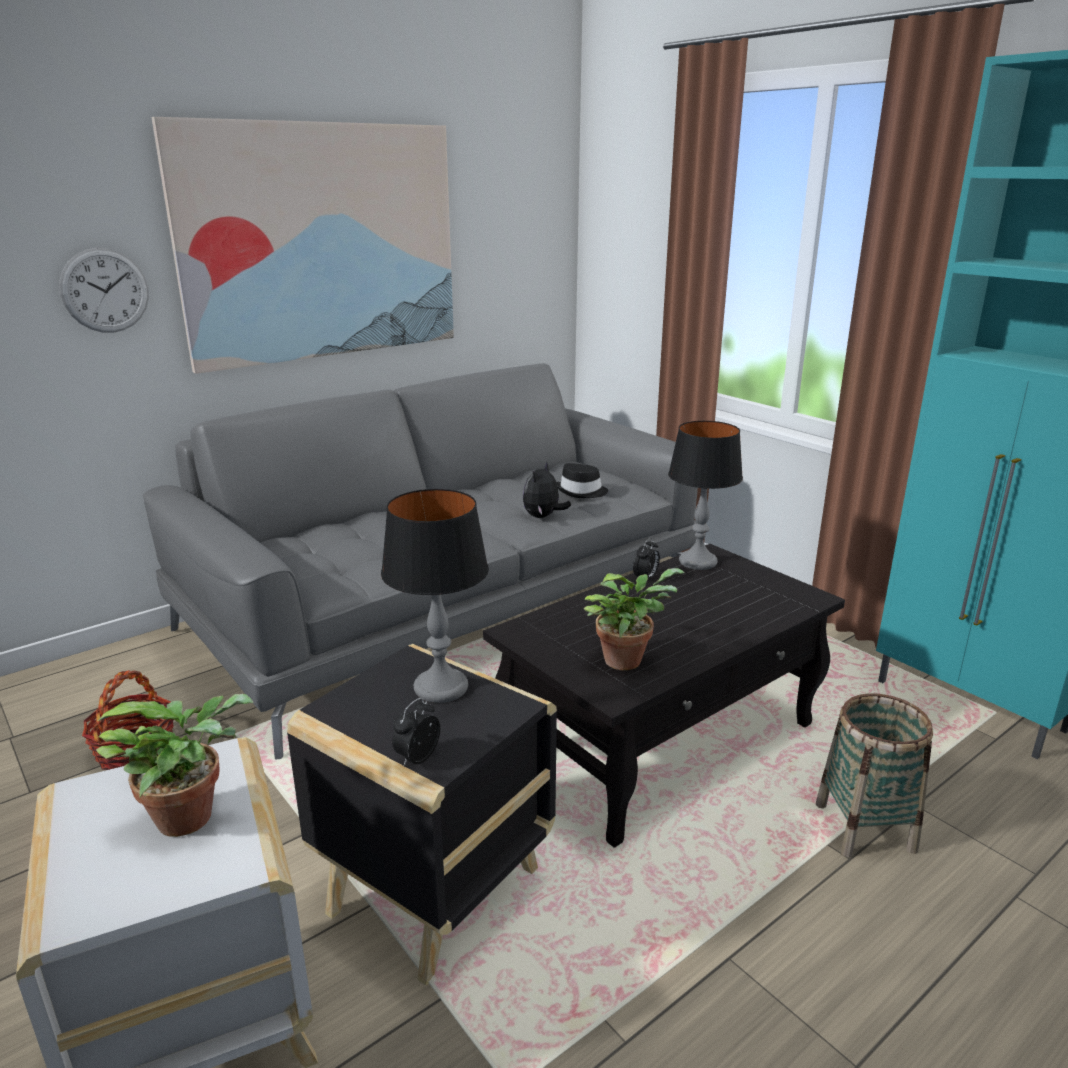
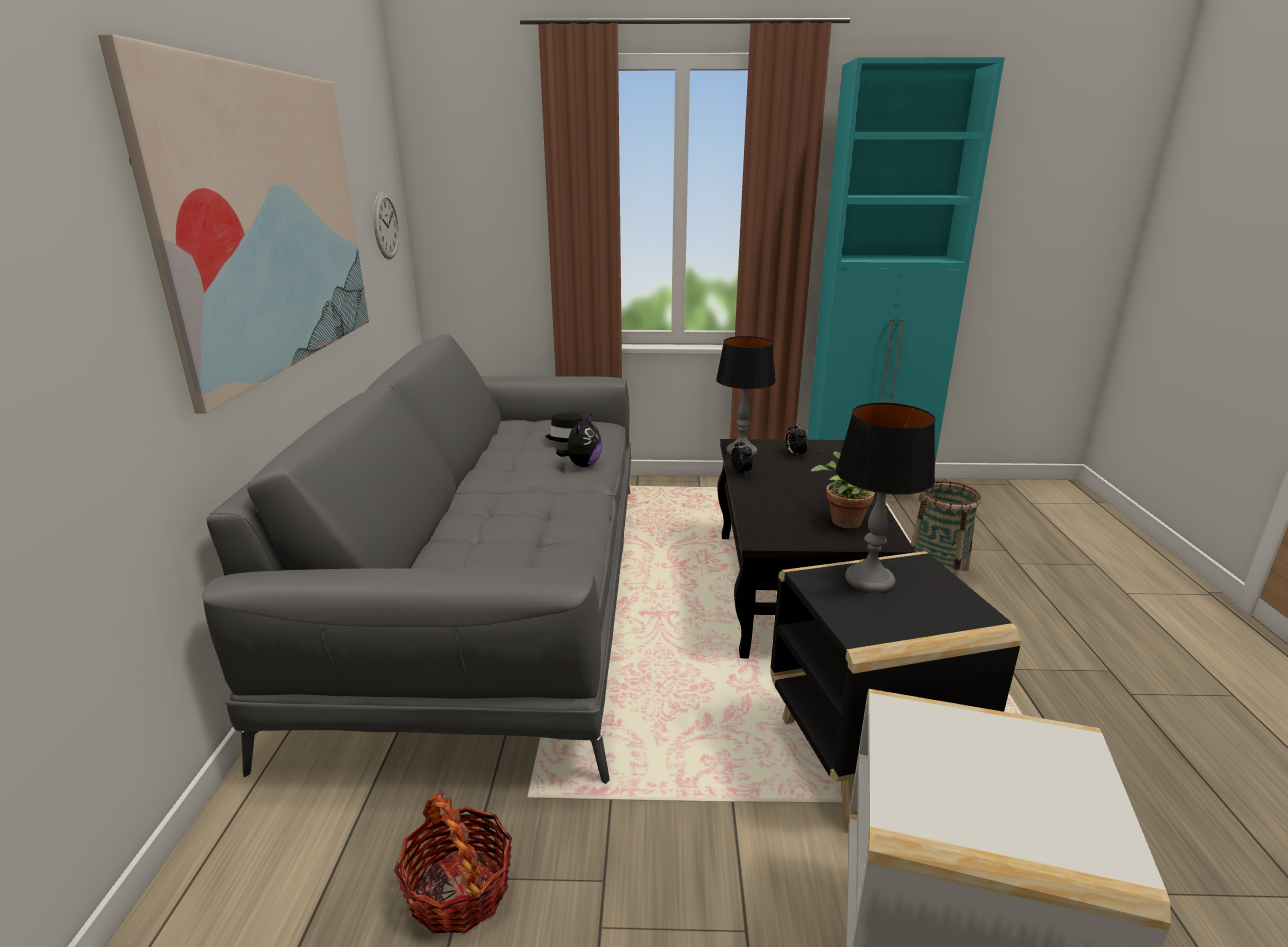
camera: 50 degrees left, 0 degrees up
wall clock [59,248,149,333] -> wall clock moved to [373,192,399,259]
potted plant [96,694,254,837] -> none
alarm clock [392,698,440,766] -> alarm clock moved to [786,422,808,458]
plush toy [523,462,571,518] -> plush toy turned 135 degrees counterclockwise [556,414,602,467]

